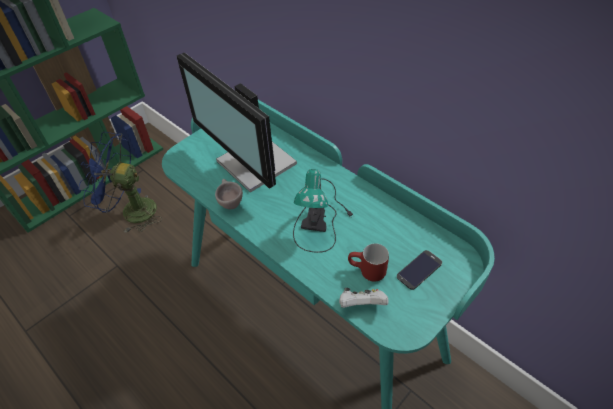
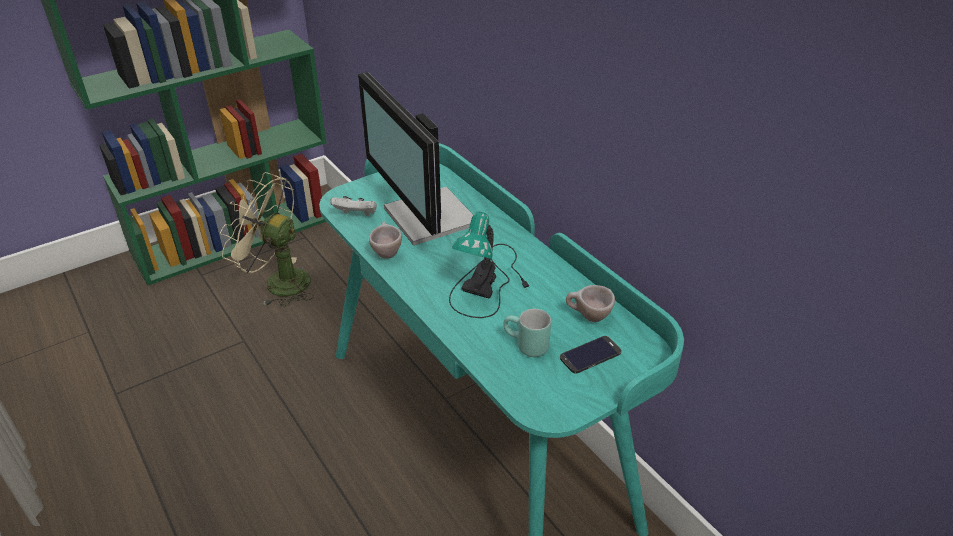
camera: 10 degrees right, 10 degrees down
blue fan [78,132,163,233] -> beige fan [220,172,314,307]
white game controller [339,288,388,308] -> white game controller moved to [330,196,377,216]
red mug [348,243,389,282] -> turquoise mug [504,309,551,357]
none -> beige cup [566,285,615,322]

